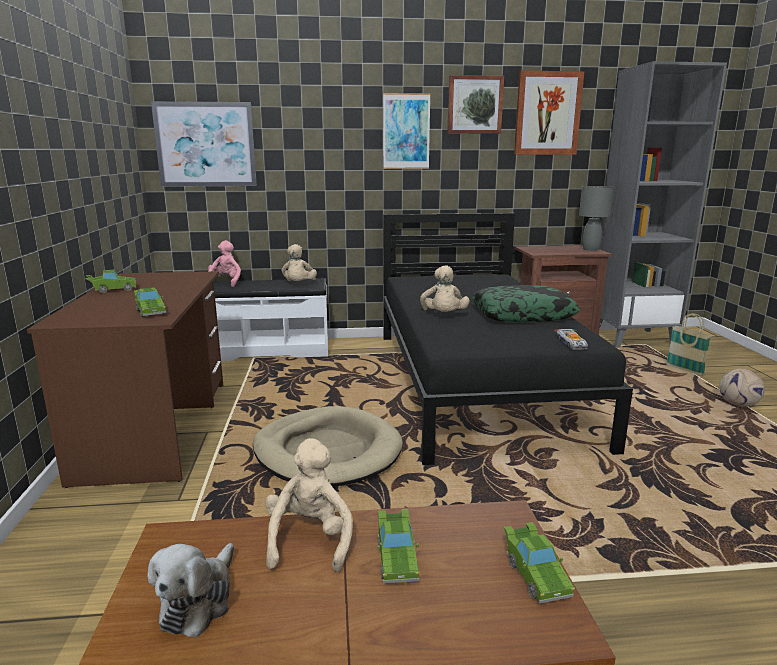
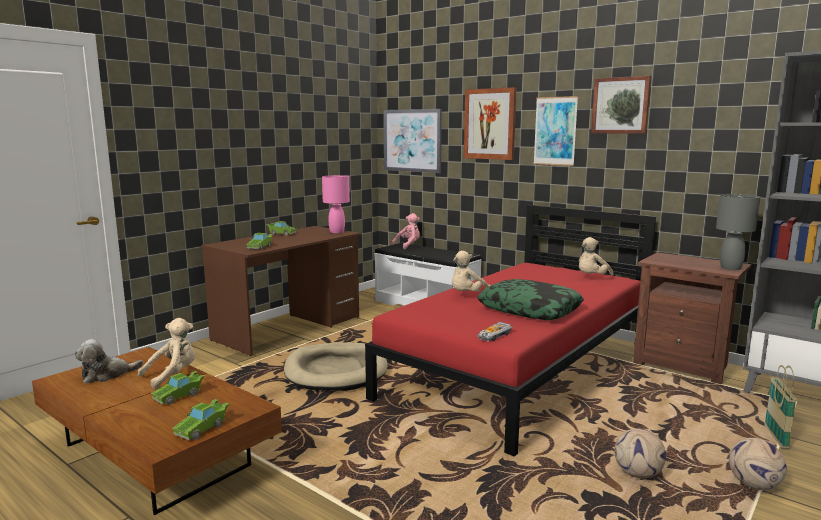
camera: 45 degrees right, 5 degrees down
beige plush toy [281,244,317,281] -> beige plush toy moved to [579,237,613,276]
black bed [383,213,633,465] -> red bed [365,205,656,457]
picture [514,70,585,155] -> picture moved to [464,87,517,160]
none -> pink table lamp [322,175,350,233]
none -> football [614,428,666,478]

